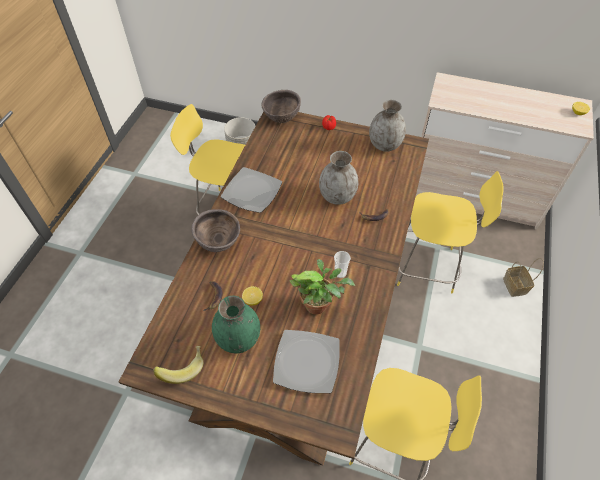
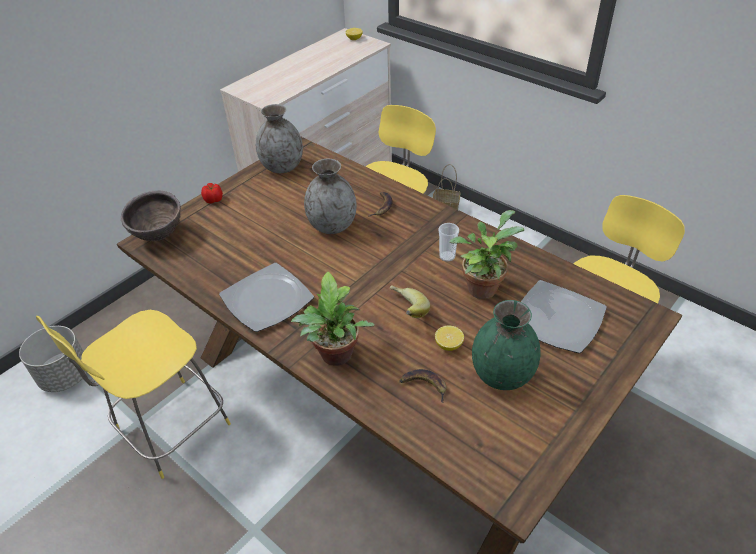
camera: 65 degrees left, 10 degrees down
banana [153,346,204,384] -> banana moved to [390,285,430,318]
brown bowl [191,209,240,252] -> potted plant [291,271,375,366]

